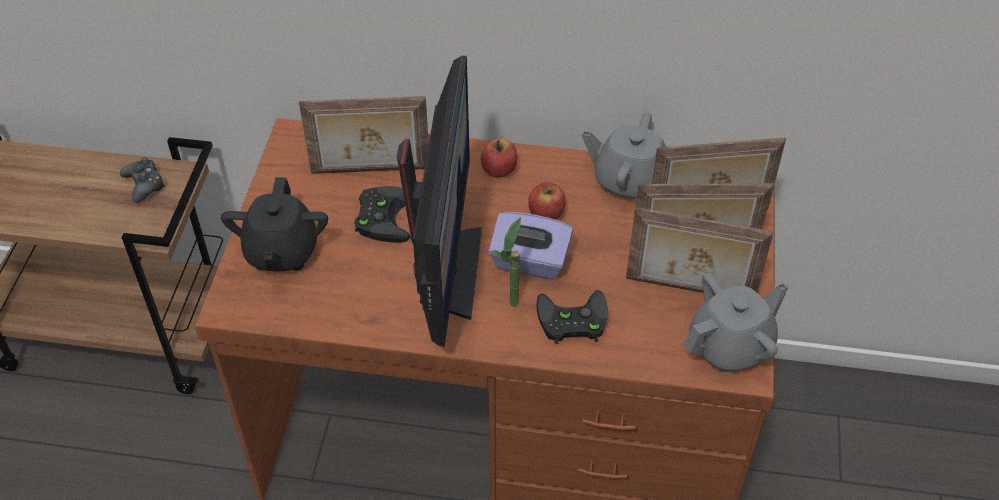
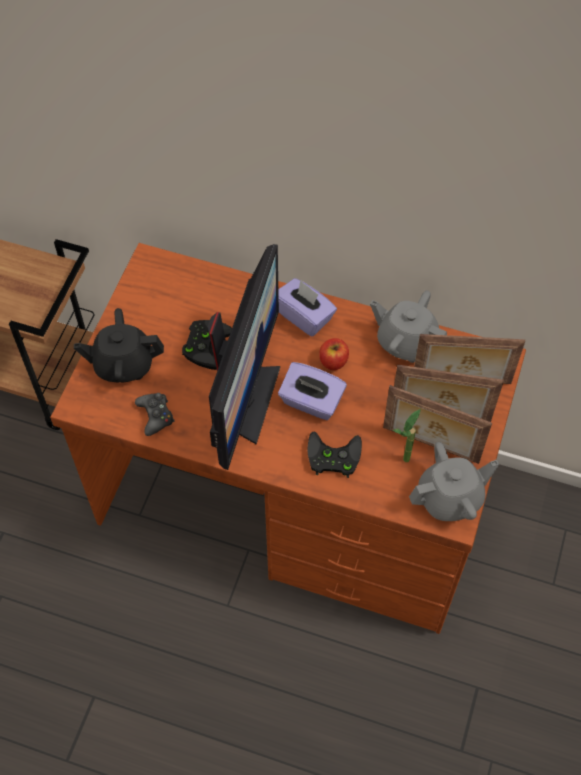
camera: 10 degrees right, 10 degrees up
black game controller [120,157,165,203] -> black game controller moved to [135,393,174,436]
black teapot [221,177,328,271] -> black teapot turned 75 degrees clockwise [74,308,164,383]
picture frame [299,96,429,174] -> none
apple [481,139,517,178] -> purple tissue box [278,278,337,337]
potted plant [490,217,521,307] -> potted plant moved to [393,409,421,462]

